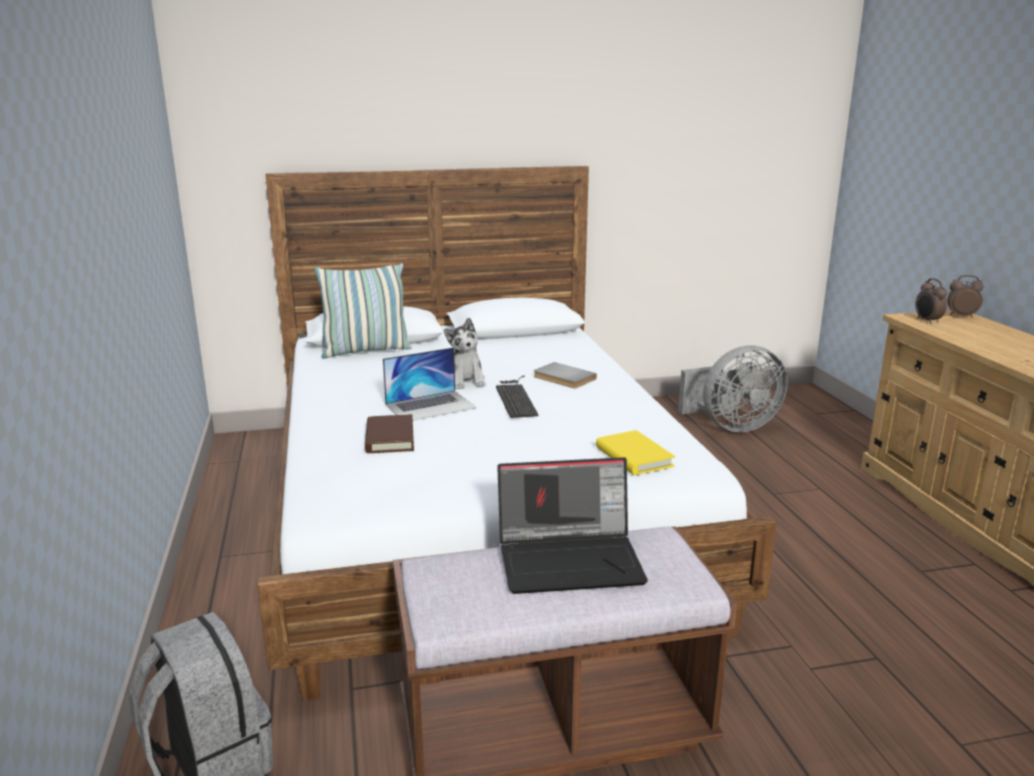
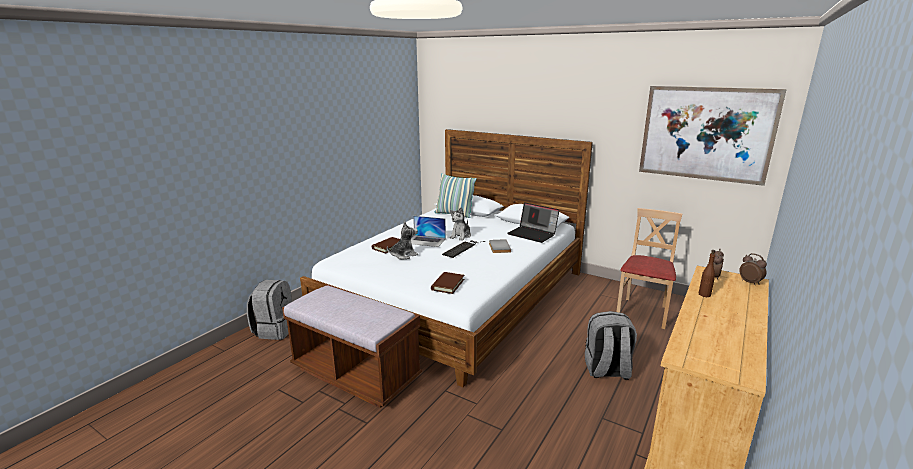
camera: 45 degrees right, 0 degrees up
laptop [497,457,648,594] -> laptop moved to [507,202,559,243]
yellow book [596,430,675,475] -> brown book [431,272,464,294]
grey fan [678,346,787,432] -> beige chair [616,208,682,329]
none -> plush toy [387,221,418,260]
none -> grey backpack [585,311,637,380]
none -> picture [639,86,787,186]
none -> brown bottle [699,250,715,297]

